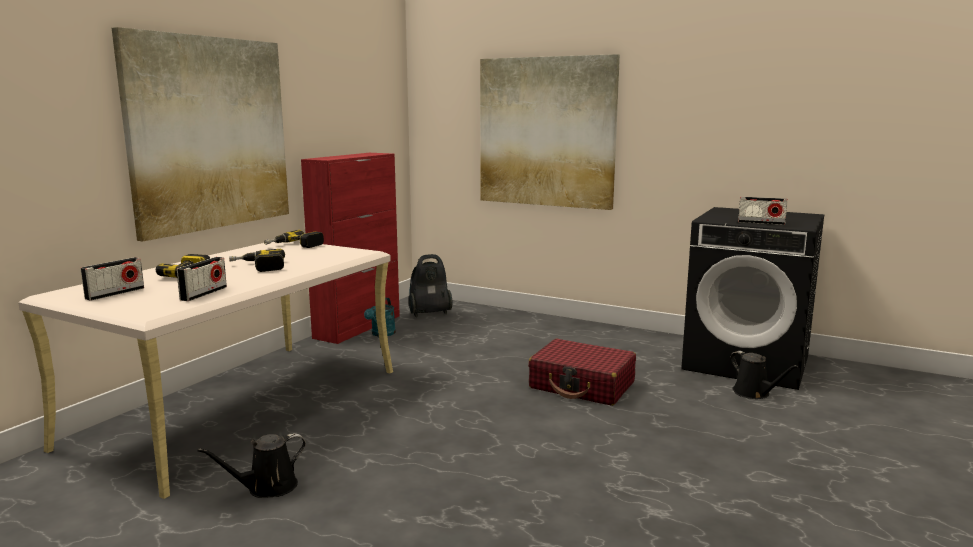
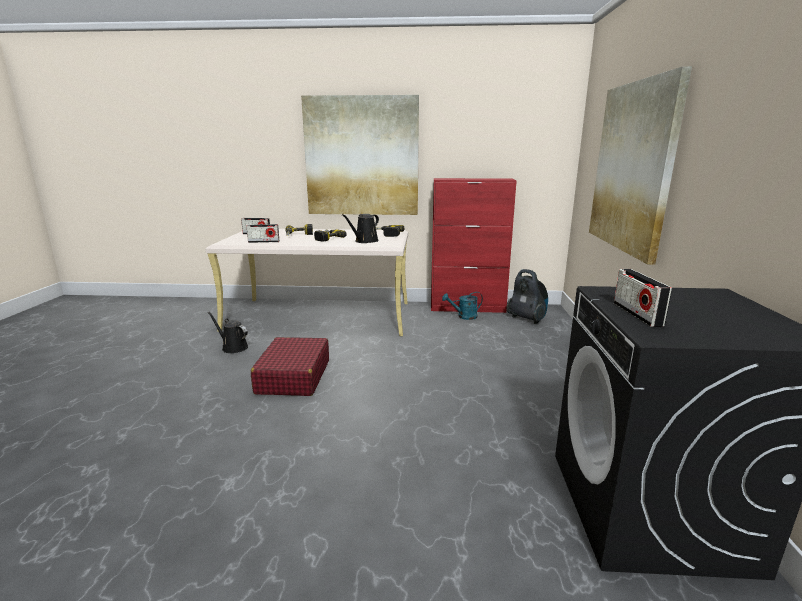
camera: 65 degrees right, 5 degrees up
red suitcase [528,339,636,406] -> red suitcase moved to [251,337,329,396]
black watering can [730,351,799,399] -> black watering can moved to [342,214,379,243]

